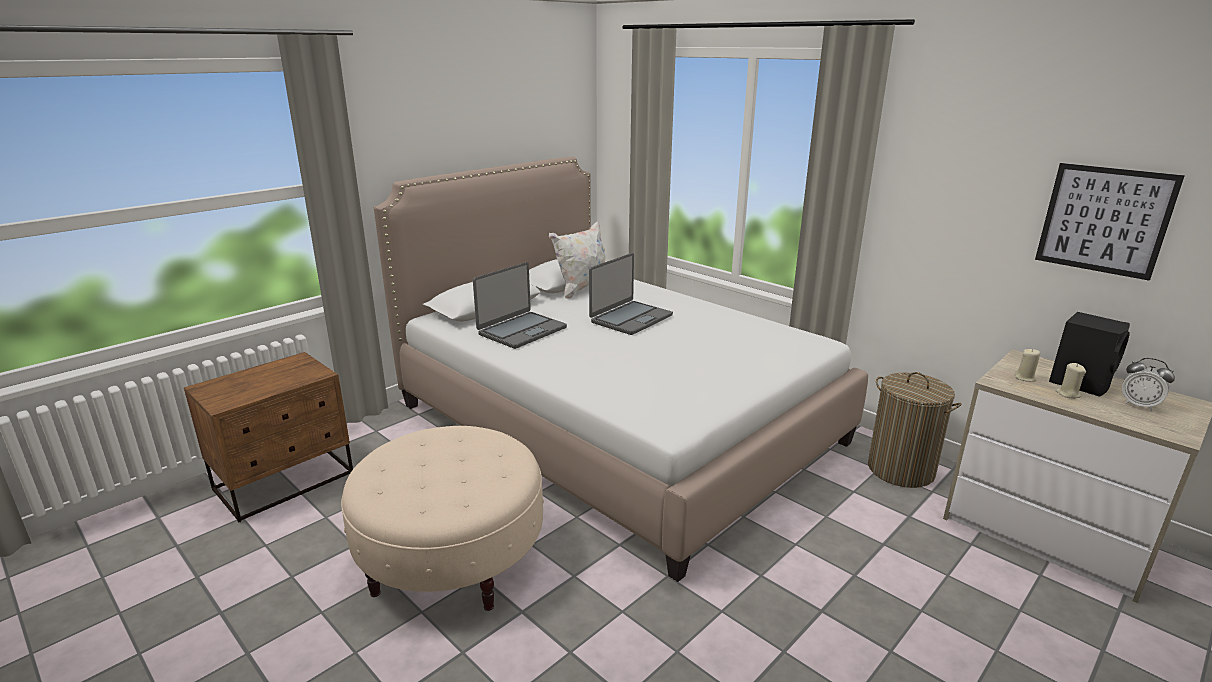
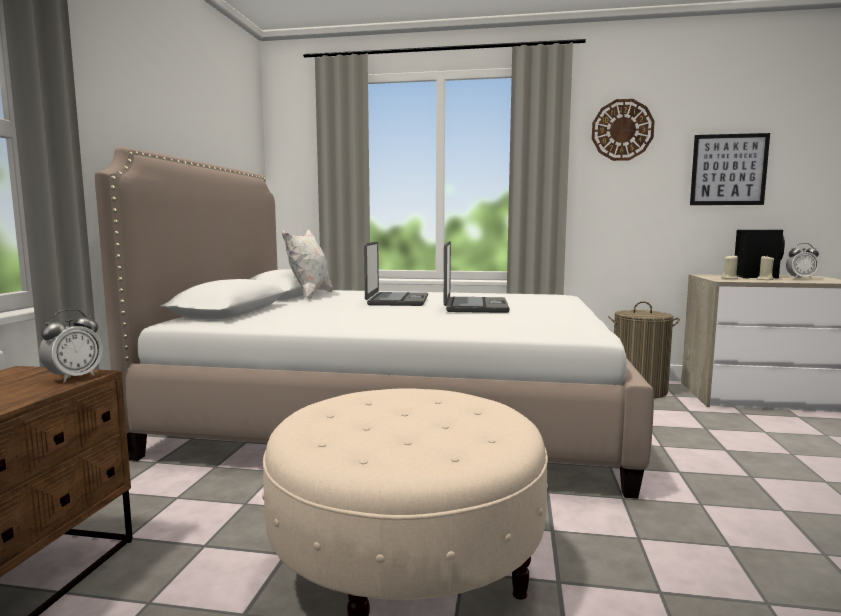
camera: 35 degrees left, 15 degrees down
laptop [473,262,567,349] -> laptop moved to [444,241,509,313]
none -> alarm clock [39,309,102,383]
none -> wall clock [592,99,655,161]

